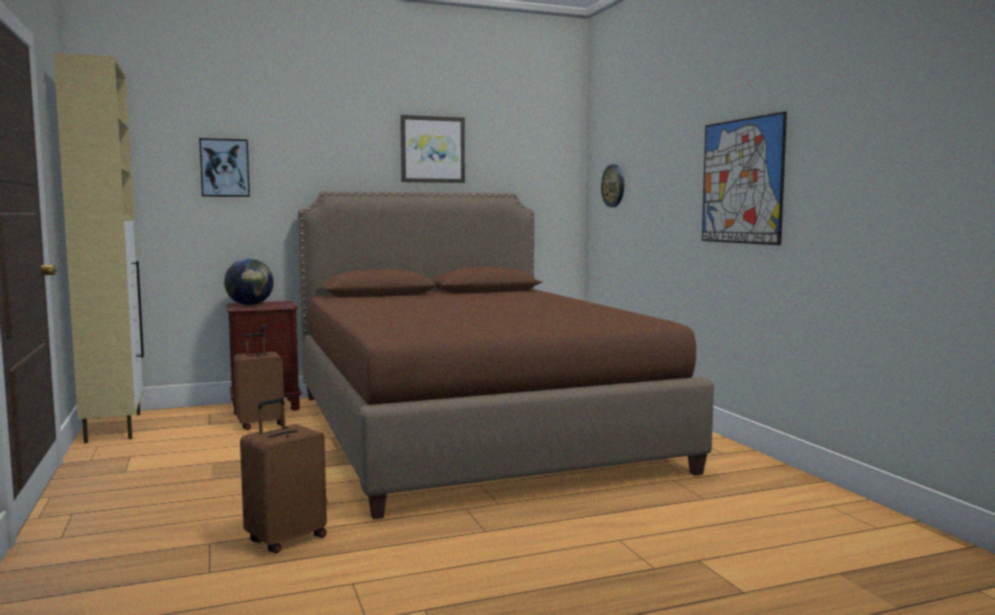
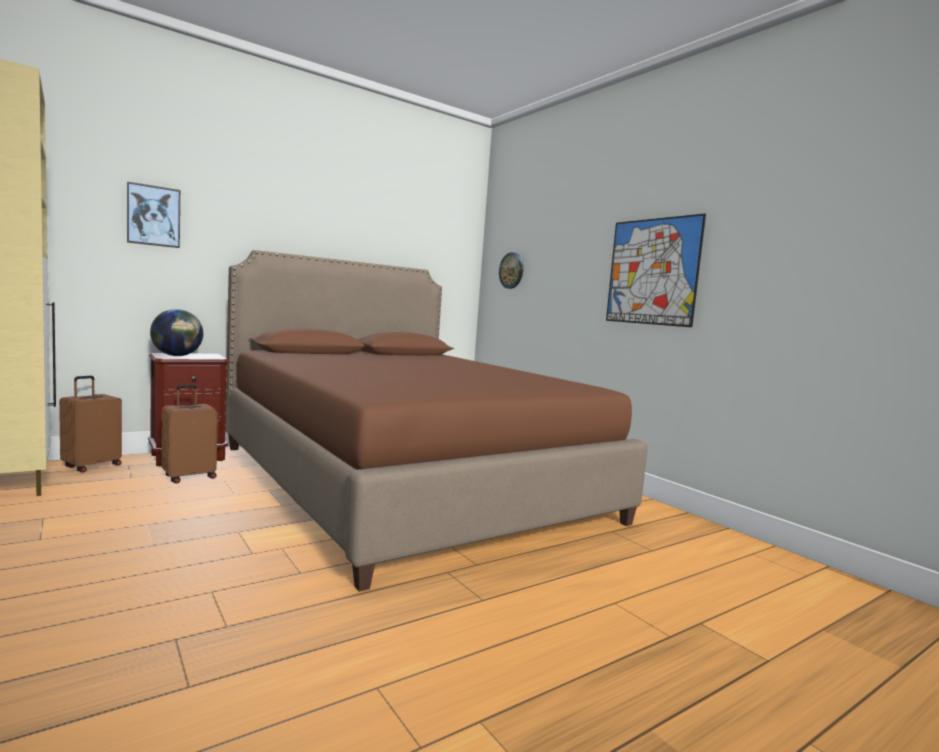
camera: 15 degrees left, 0 degrees up
brown suitcase [240,398,327,553] -> brown suitcase moved to [59,376,122,473]
picture [400,115,465,183] -> none

